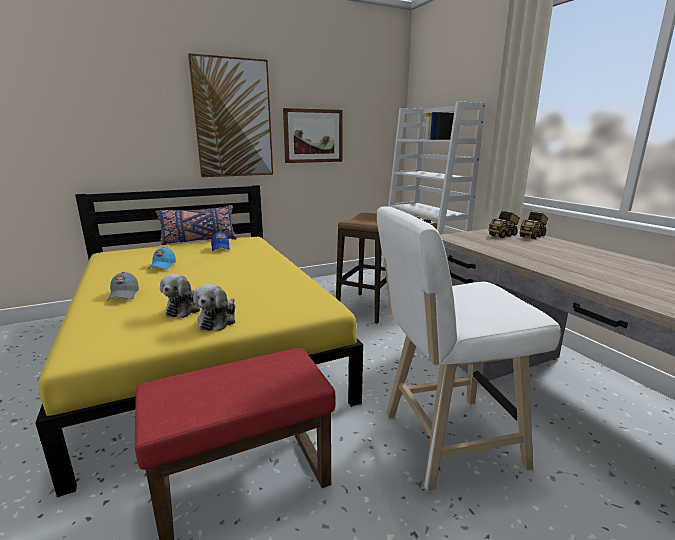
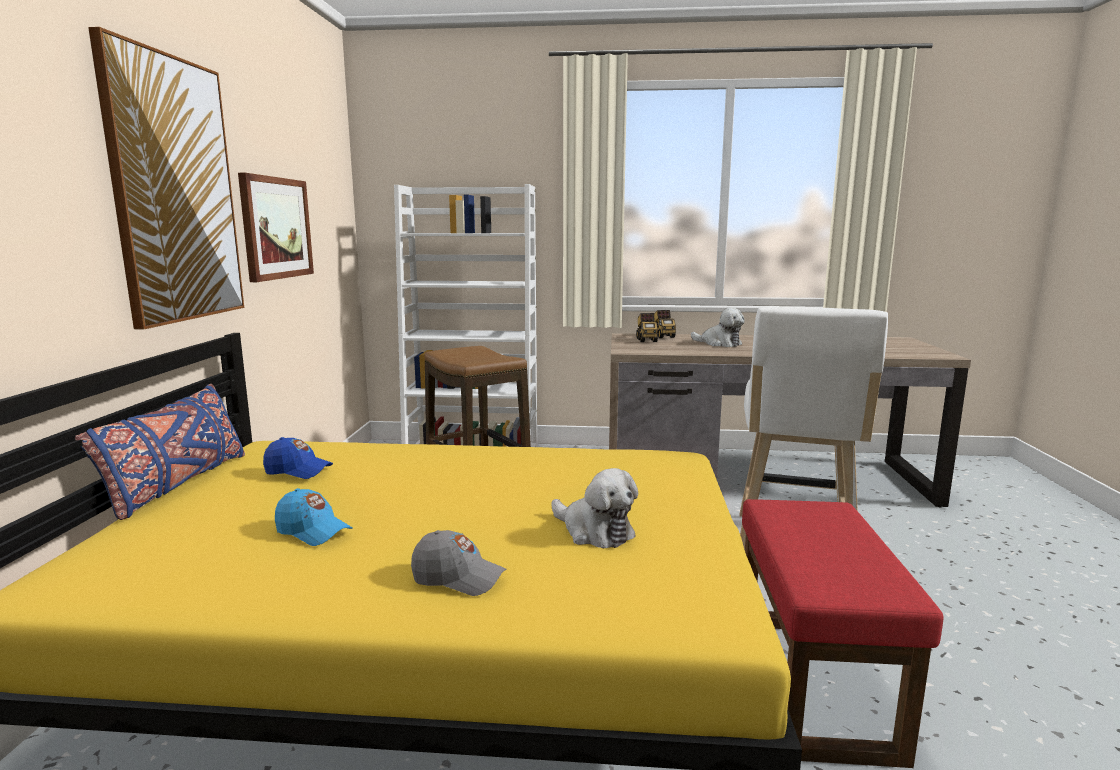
camera: 60 degrees left, 5 degrees down
plush toy [193,284,235,331] -> plush toy moved to [691,307,745,347]

